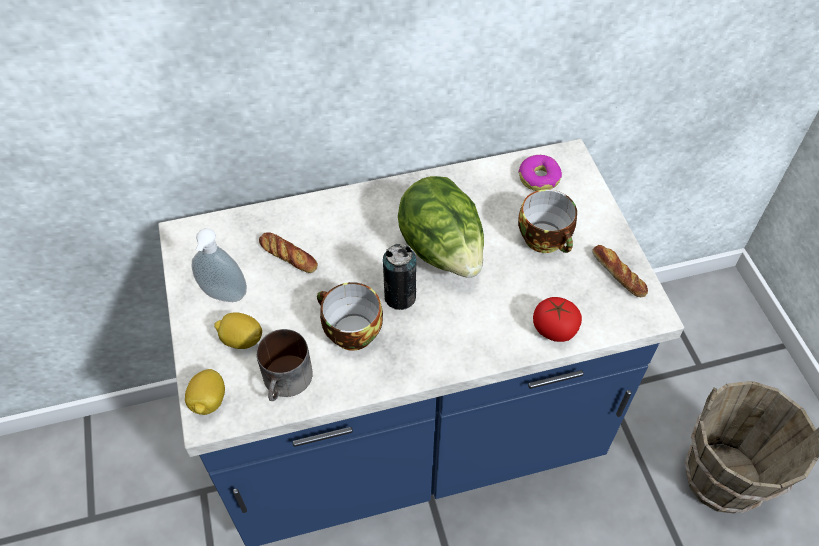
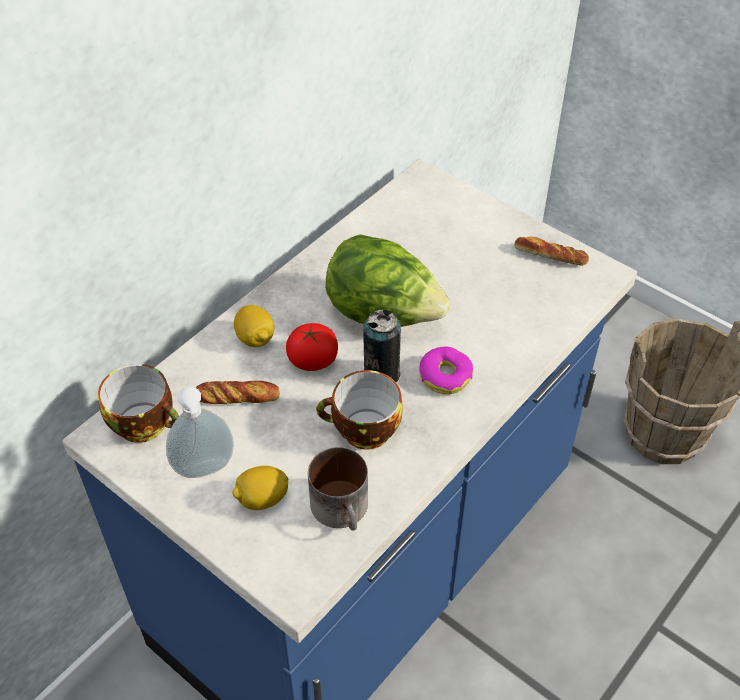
camera: 35 degrees left, 5 degrees down
lemon [185,369,225,415] -> lemon moved to [234,305,274,347]
donut [518,155,562,191] -> donut moved to [419,347,473,394]
cup [518,189,577,253] -> cup moved to [98,364,179,443]
tomato [533,297,582,342] -> tomato moved to [286,323,338,371]

